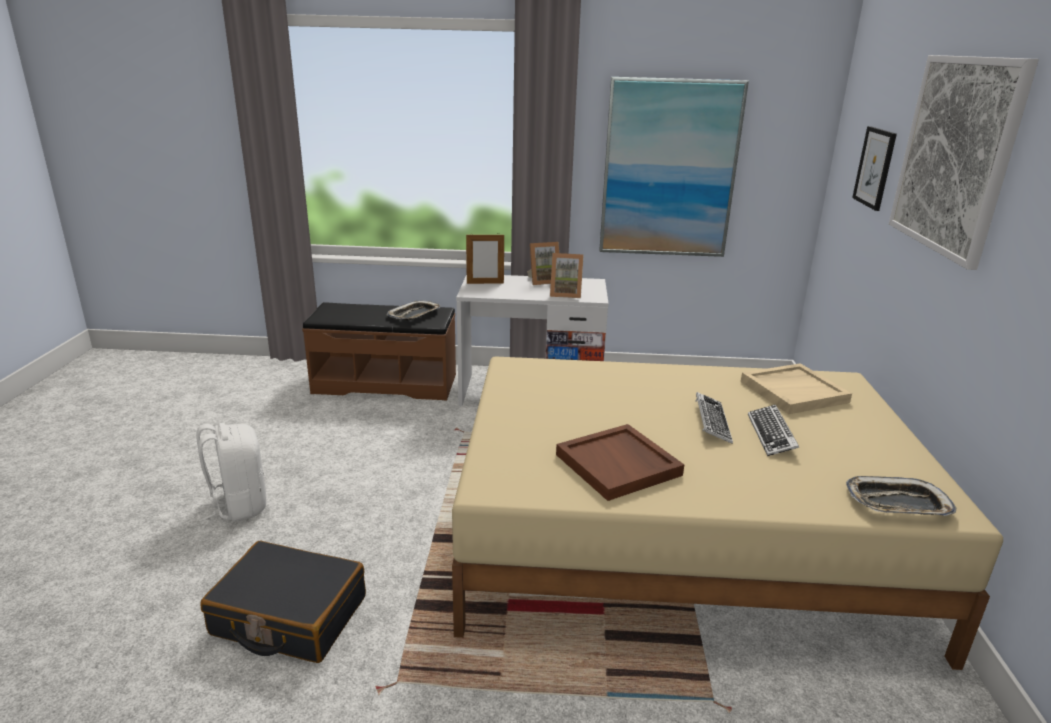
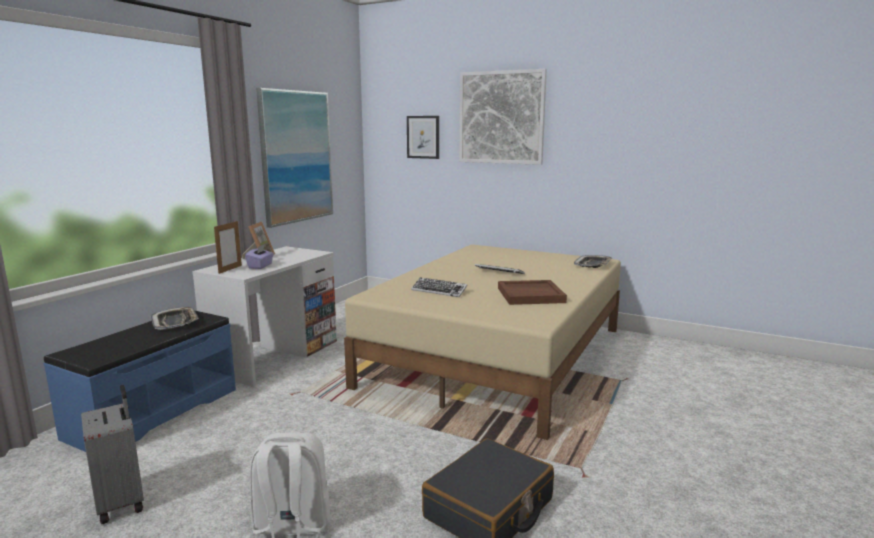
camera: 65 degrees left, 10 degrees down
brown bench [302,302,456,401] -> blue bench [43,311,236,452]
picture frame [550,253,584,298] -> none
beige tray [741,363,852,414] -> none
keyboard [748,405,799,456] -> keyboard moved to [411,277,467,297]
none -> grey suitcase [81,385,144,524]
none -> purple tissue box [245,244,274,269]

